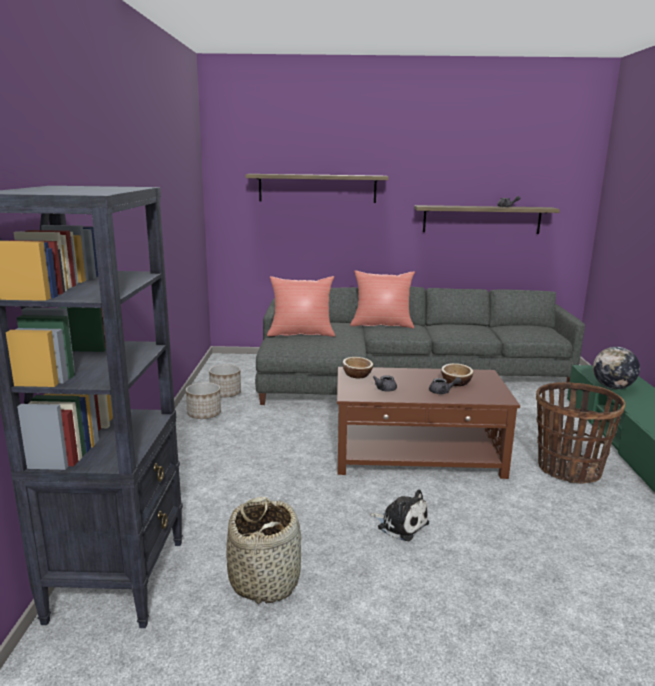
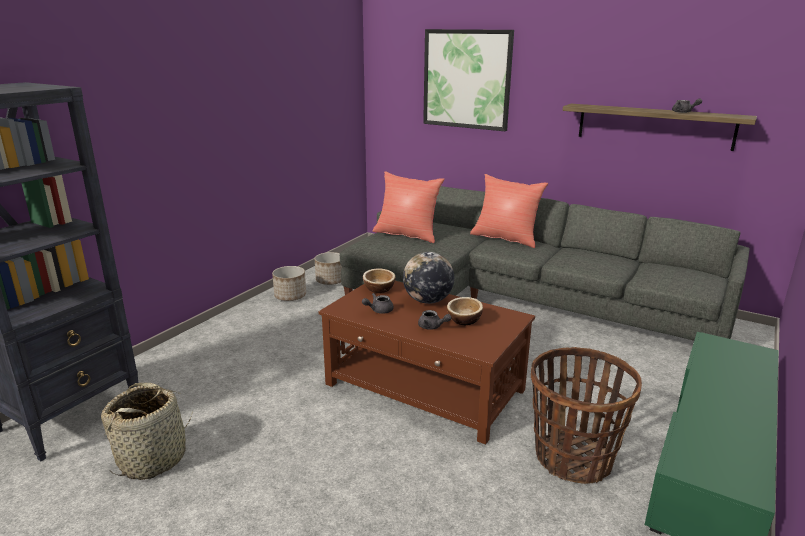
camera: 30 degrees right, 5 degrees up
shelf [245,174,389,203] -> picture [423,29,514,131]
plush toy [370,490,429,541] -> none
globe [593,347,640,389] -> globe moved to [403,252,454,304]

